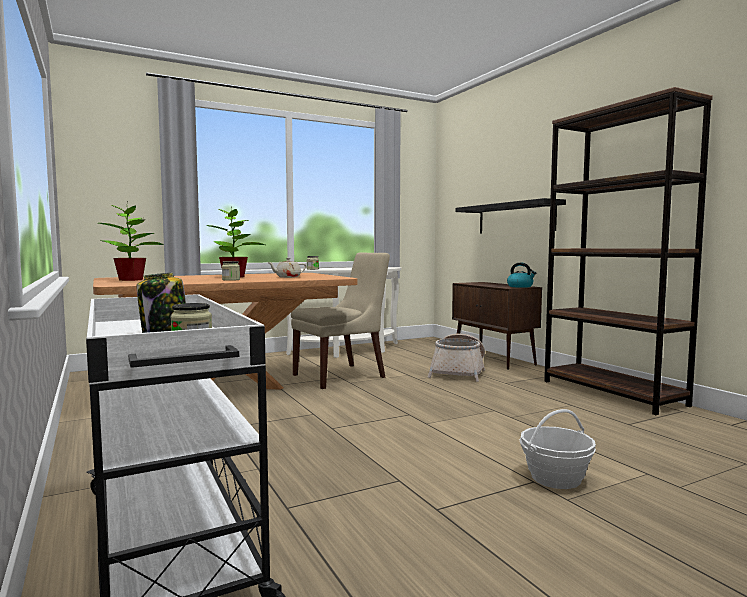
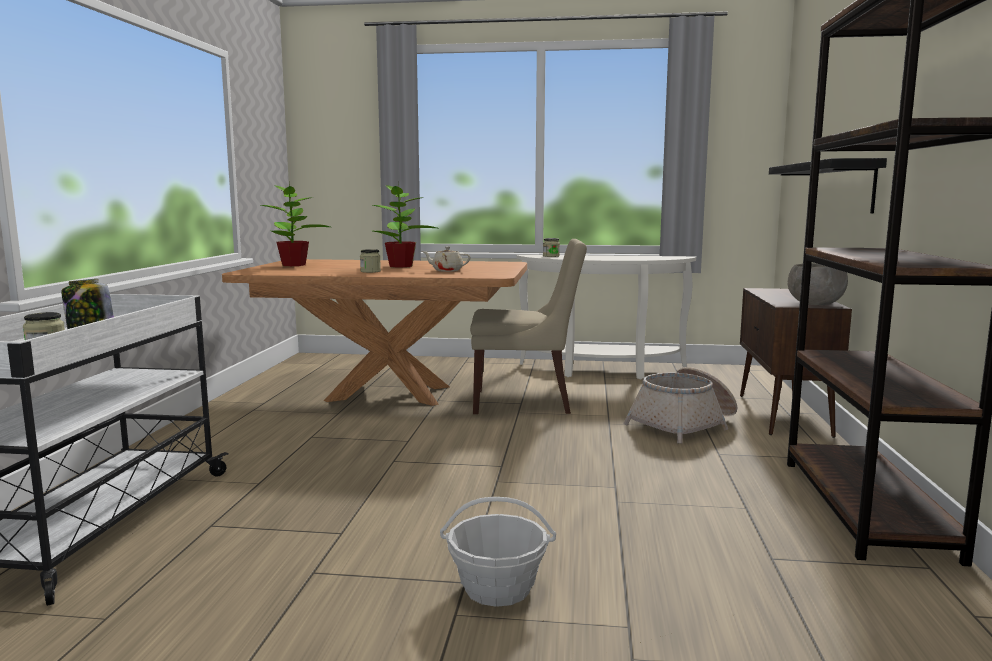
camera: 35 degrees right, 5 degrees up
kettle [507,263,536,288] -> grey bowl [788,264,848,305]

